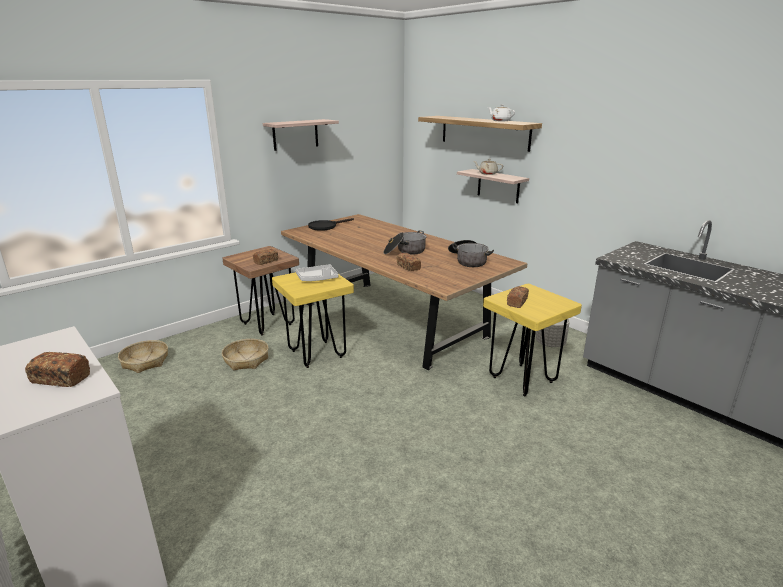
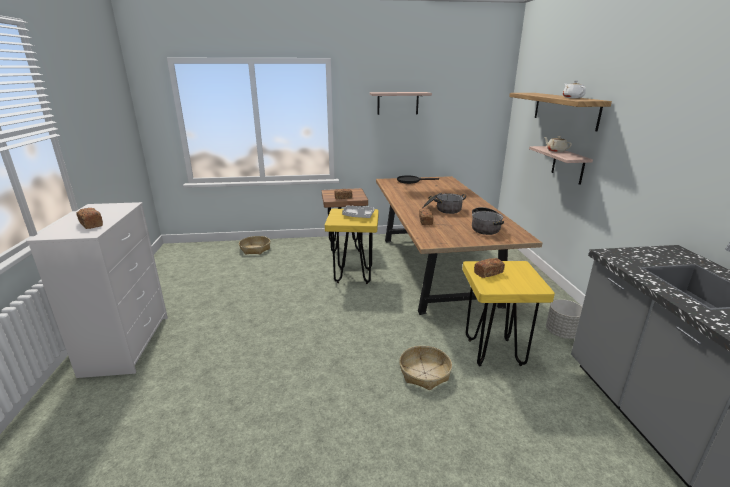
camera: 35 degrees right, 0 degrees up
basket [222,339,269,371] -> basket moved to [399,346,452,390]

